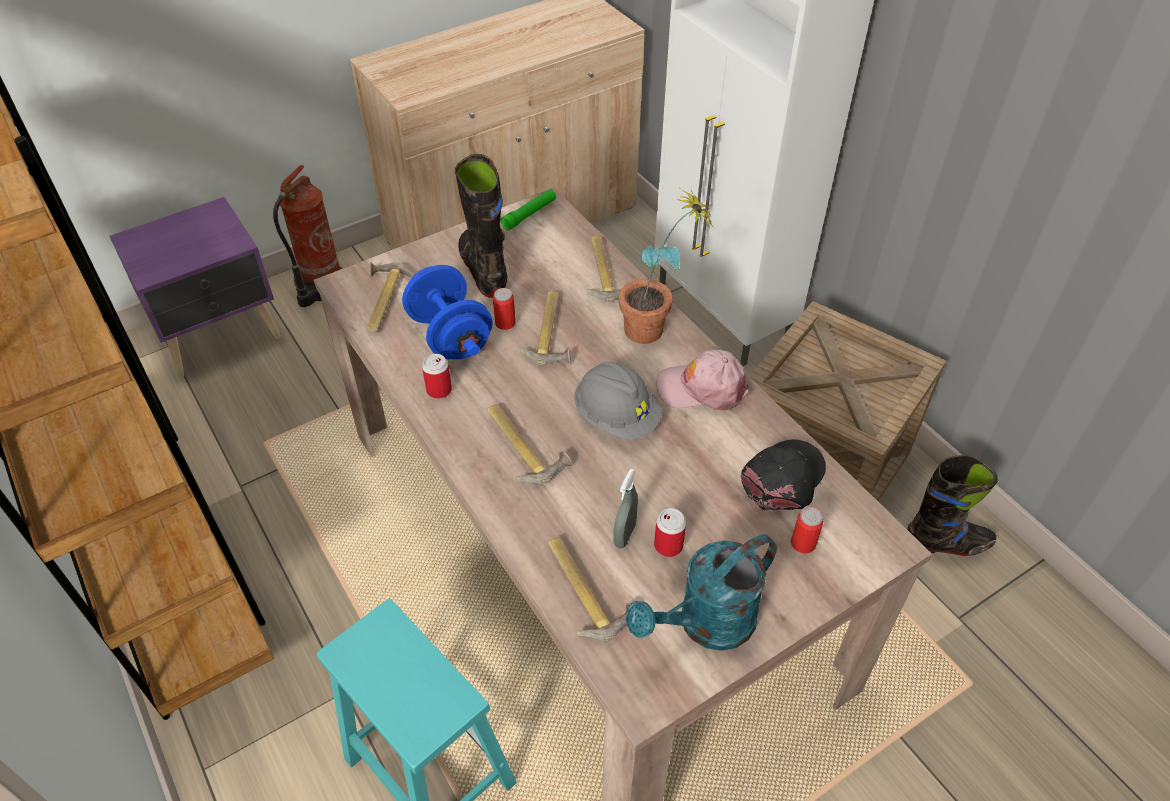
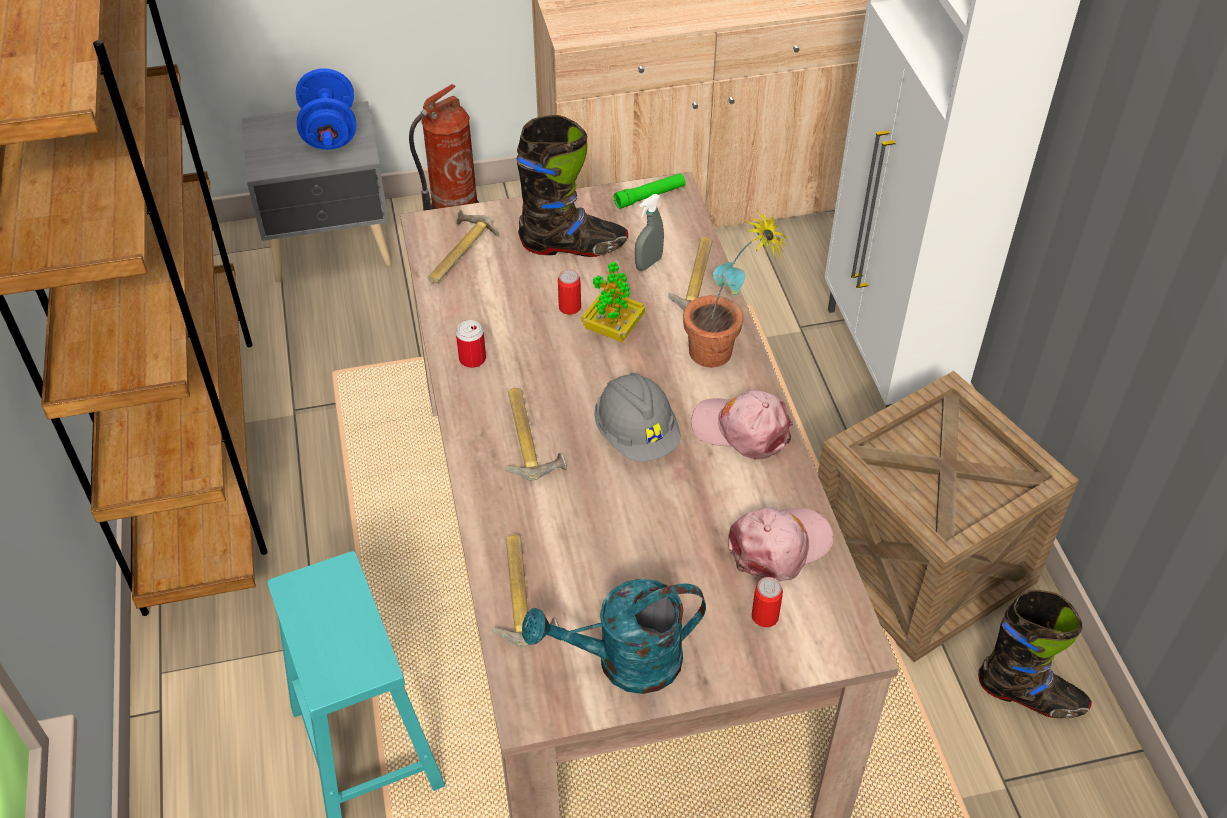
camera: 20 degrees right, 0 degrees up
purple nightstand [110,197,281,378] -> grey nightstand [242,101,392,282]
blue dumbbell [402,265,493,359] -> blue dumbbell moved to [296,68,356,150]
black boot [455,154,508,298] -> black boot turned 90 degrees clockwise [517,115,628,257]
hammer [520,291,571,365] -> potted plant [582,262,645,342]
grey spray bottle [613,469,638,548] -> grey spray bottle moved to [635,194,664,271]
can [654,508,686,557] -> none
black cap [741,440,826,511] -> pink cap [728,507,834,582]

